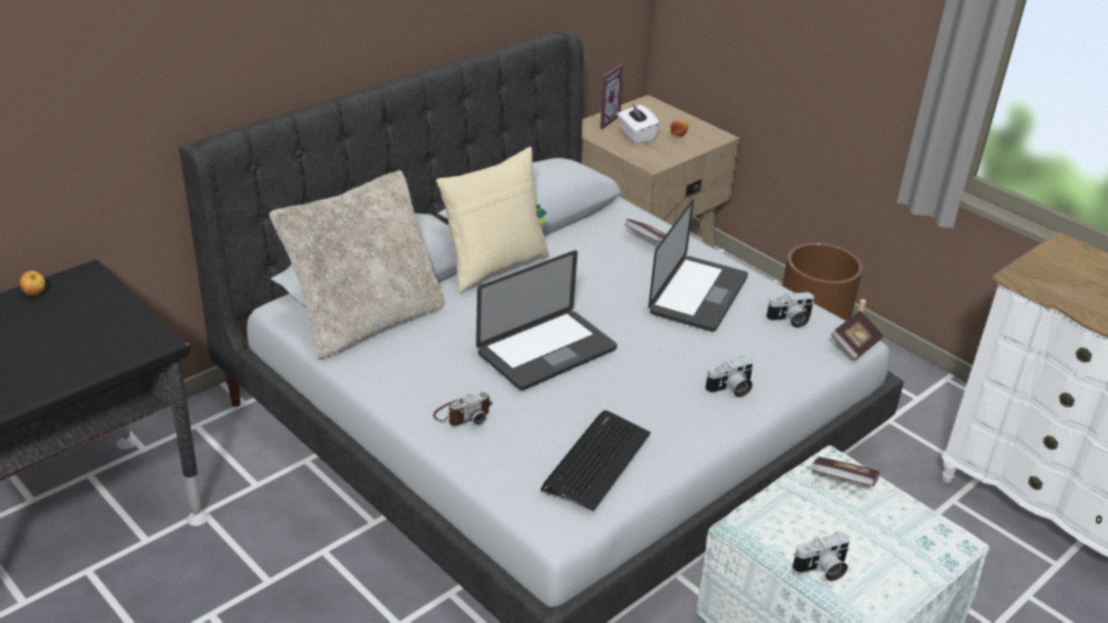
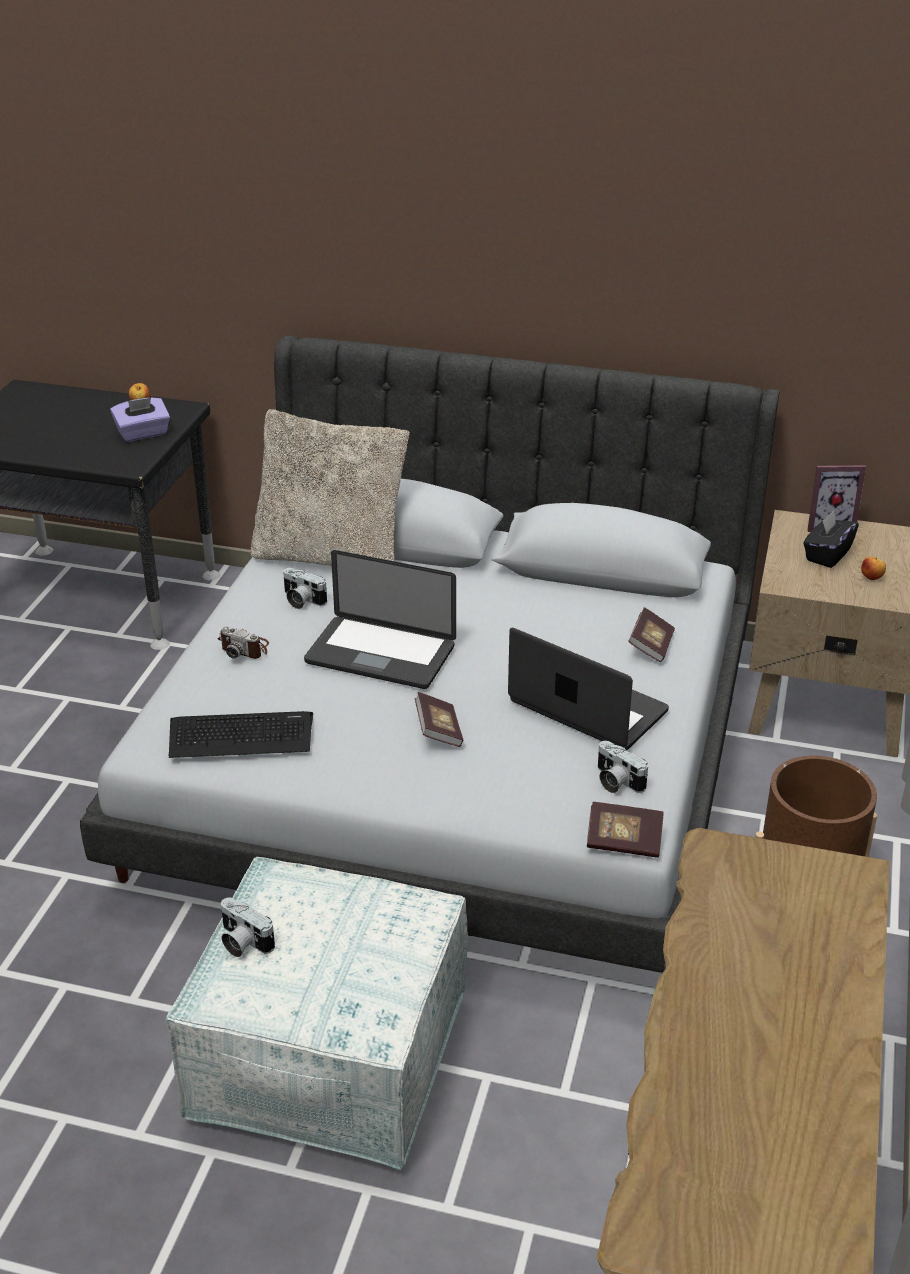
camera: 60 degrees right, 0 degrees up
beige pillow [436,147,549,293] -> none
white tissue box [617,103,660,144] -> black tissue box [803,511,859,568]
laptop [648,199,748,332] -> laptop turned 135 degrees counterclockwise [508,628,669,750]
camera [705,356,753,398] -> camera moved to [283,568,327,609]
book [812,457,880,486] -> book moved to [415,692,463,747]
none -> purple tissue box [110,398,170,442]

